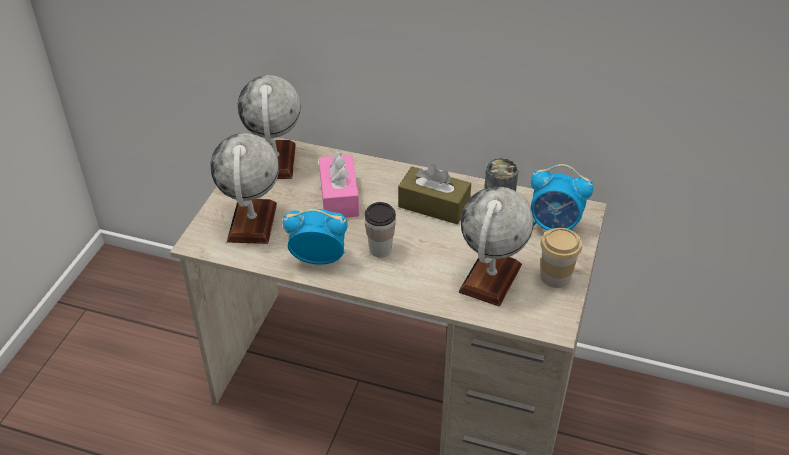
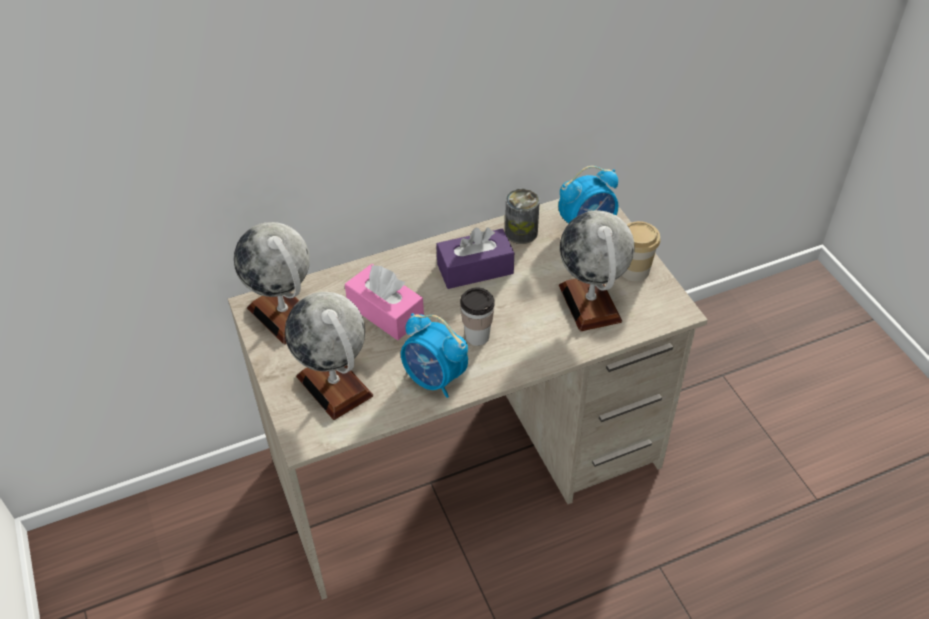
camera: 40 degrees left, 5 degrees up
alarm clock [283,209,348,264] -> alarm clock turned 105 degrees counterclockwise [401,313,468,398]
brown tissue box [398,164,471,224] -> purple tissue box [436,227,514,289]

